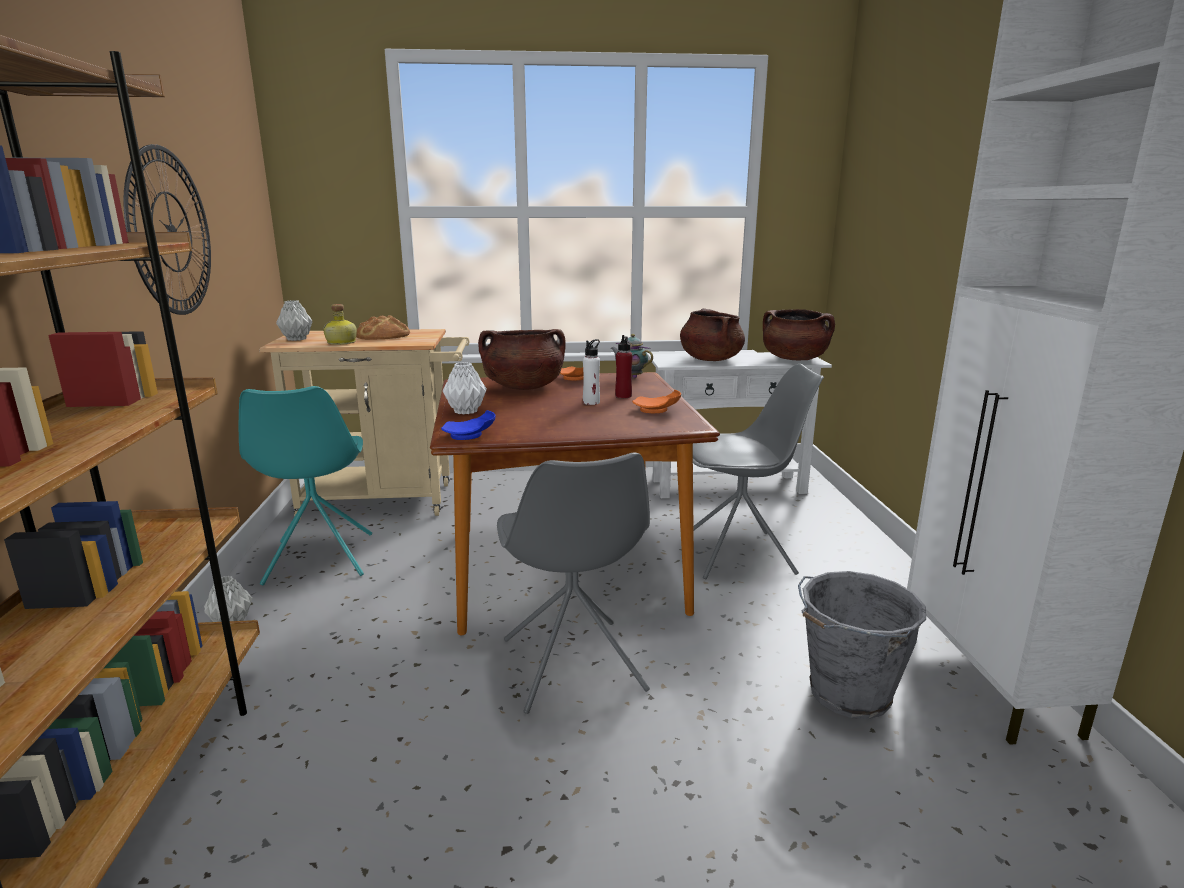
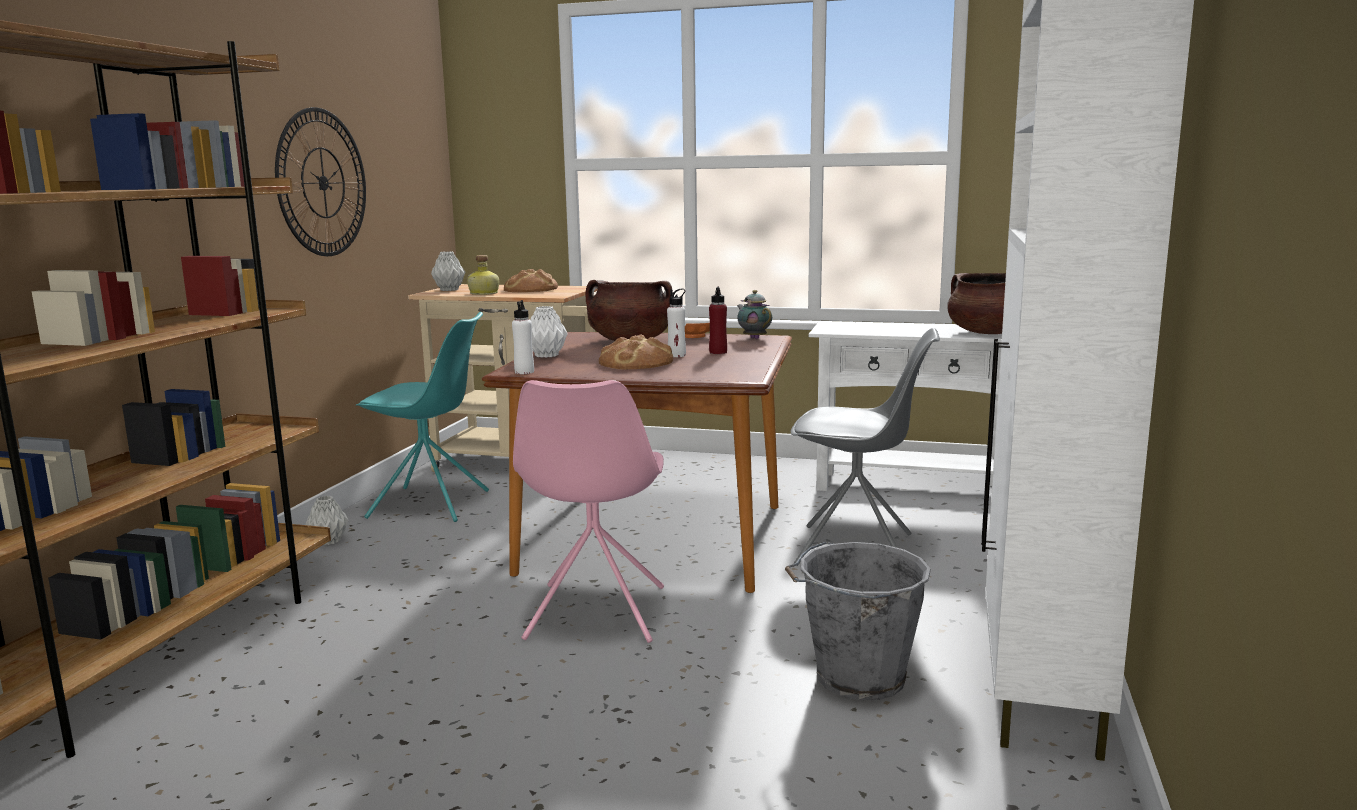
camera: 20 degrees right, 5 degrees down
turquoise chair [239,386,372,585] -> turquoise chair turned 90 degrees counterclockwise [355,312,489,522]
blue plate [441,410,496,440] -> white bottle [512,300,534,374]
grey chair [497,452,650,714] -> pink chair [513,380,664,643]
orange plate [632,390,681,413] -> none
brown cooking pot [680,308,745,361] -> none
none -> bread [599,334,673,369]

